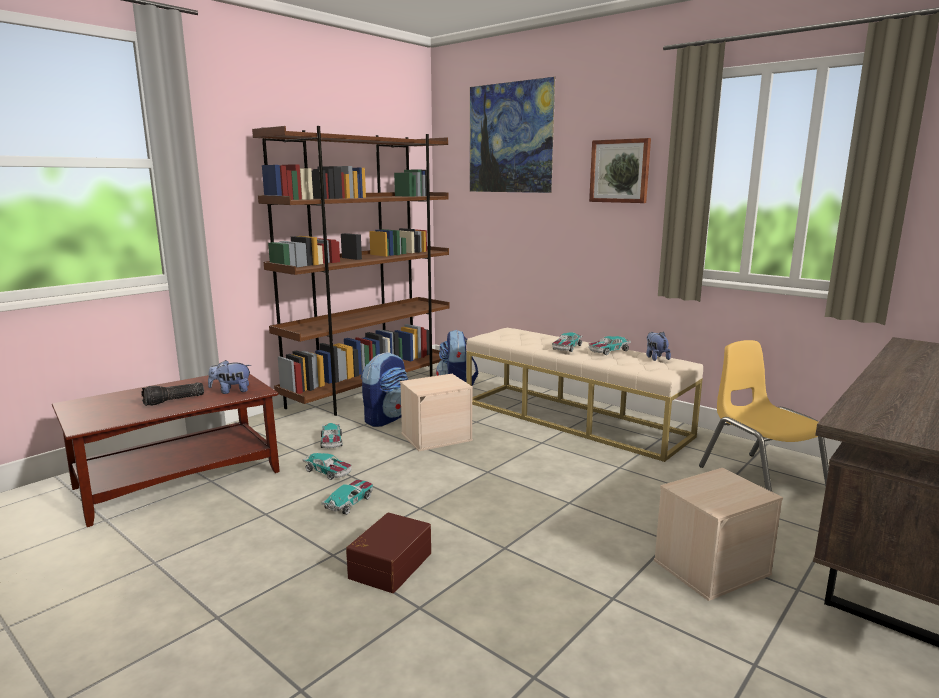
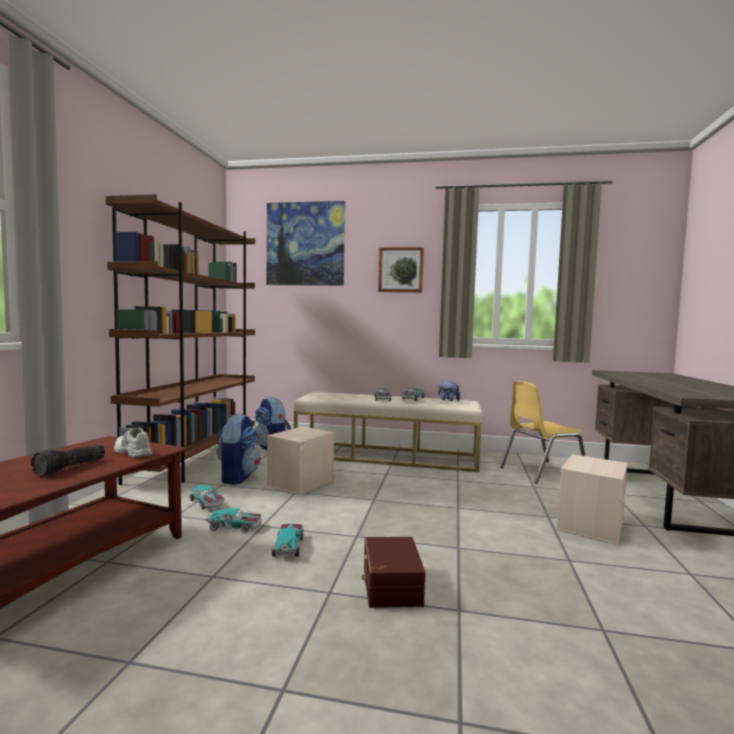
camera: 30 degrees left, 10 degrees down
plush toy [208,360,251,394] -> white shoe [114,428,152,458]
yellow chair [699,340,829,492] -> yellow chair turned 60 degrees counterclockwise [500,381,586,484]

